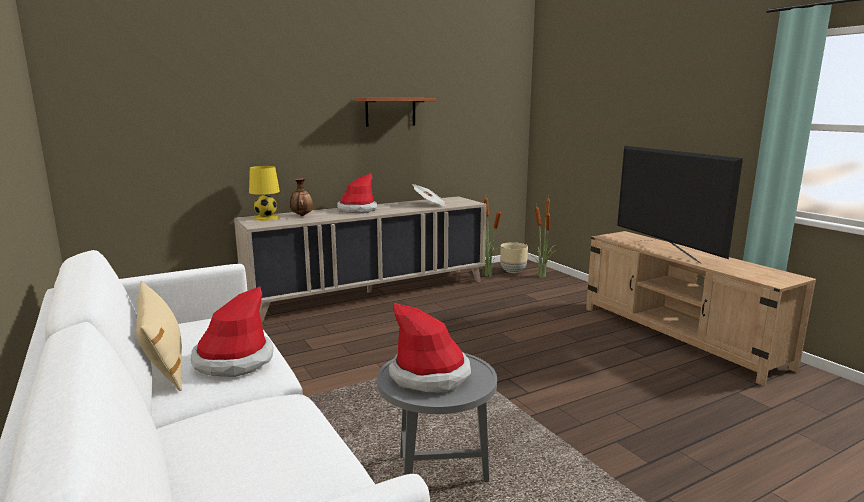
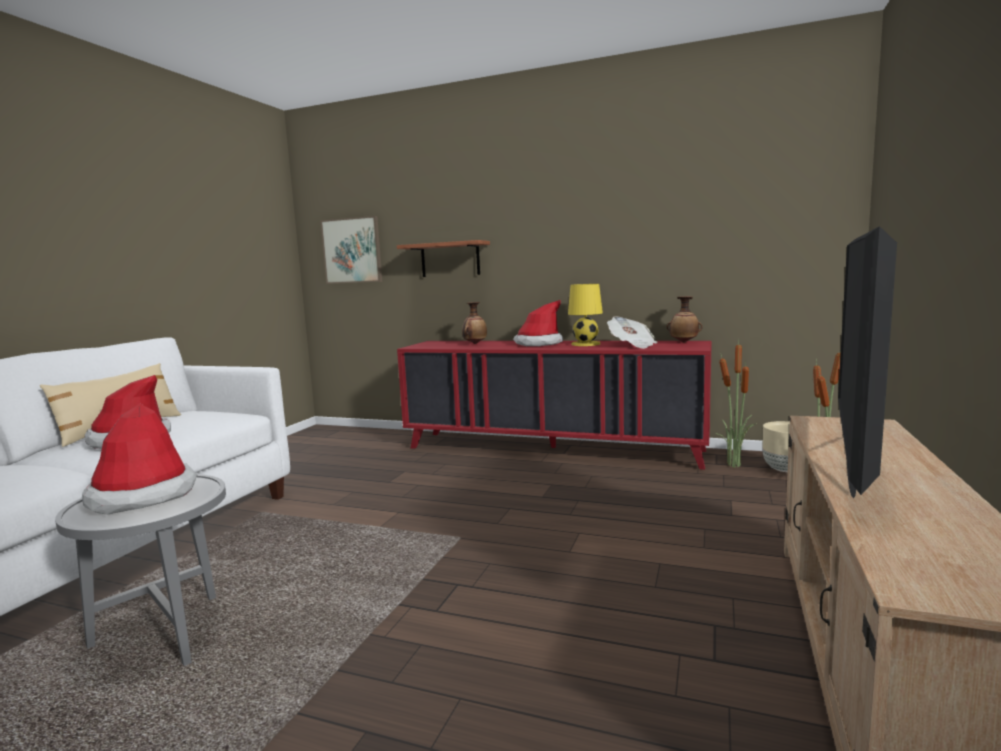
camera: 50 degrees right, 5 degrees down
beige cabinet [234,196,487,322] -> red cabinet [397,341,712,470]
yellow table lamp [249,166,280,221] -> yellow table lamp moved to [568,284,603,346]
shelf [355,98,436,127] -> shelf moved to [397,240,490,277]
none -> picture [320,216,382,284]
none -> vase [667,297,702,343]

